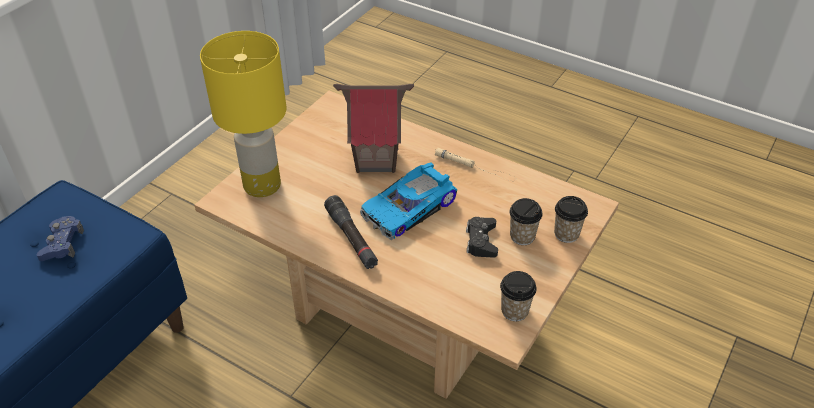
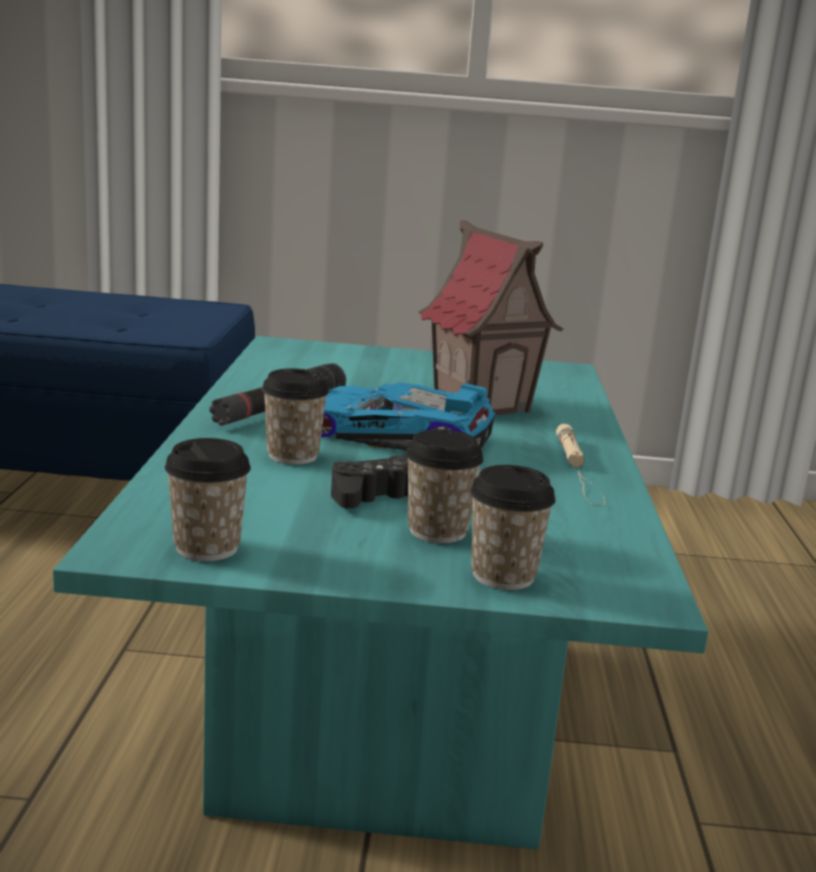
camera: 60 degrees right, 25 degrees down
blue game controller [37,216,84,261] -> none
beige coffee table [194,91,619,399] -> turquoise coffee table [53,336,708,849]
yellow table lamp [200,31,286,197] -> none
none -> cup [262,368,329,465]

